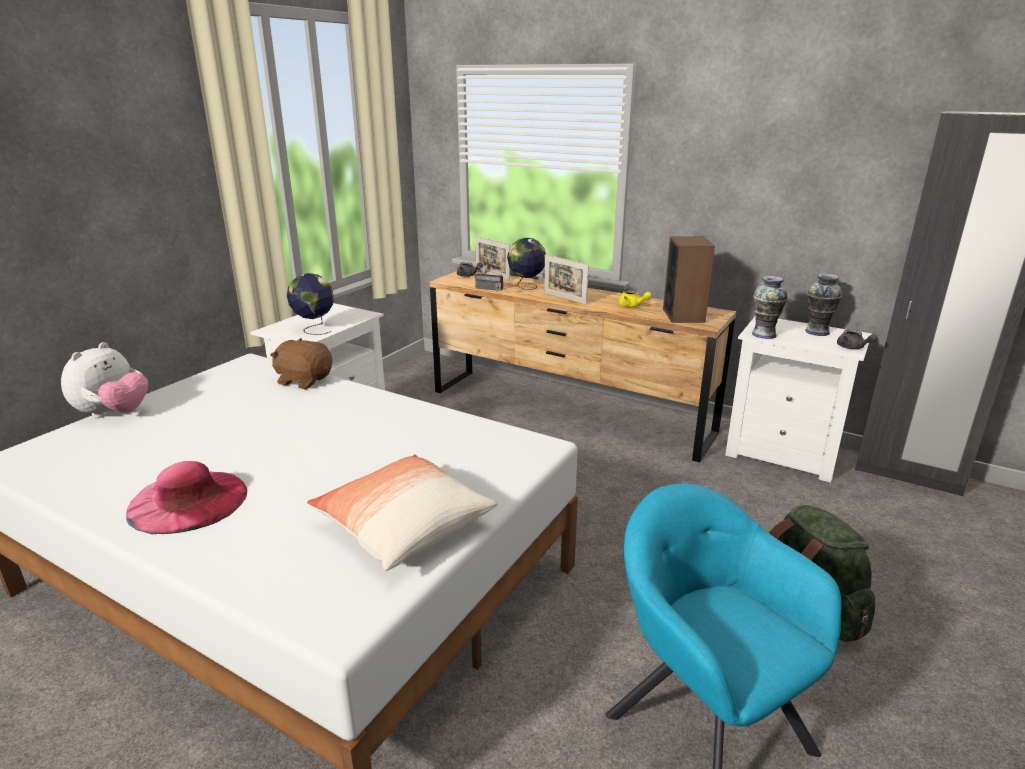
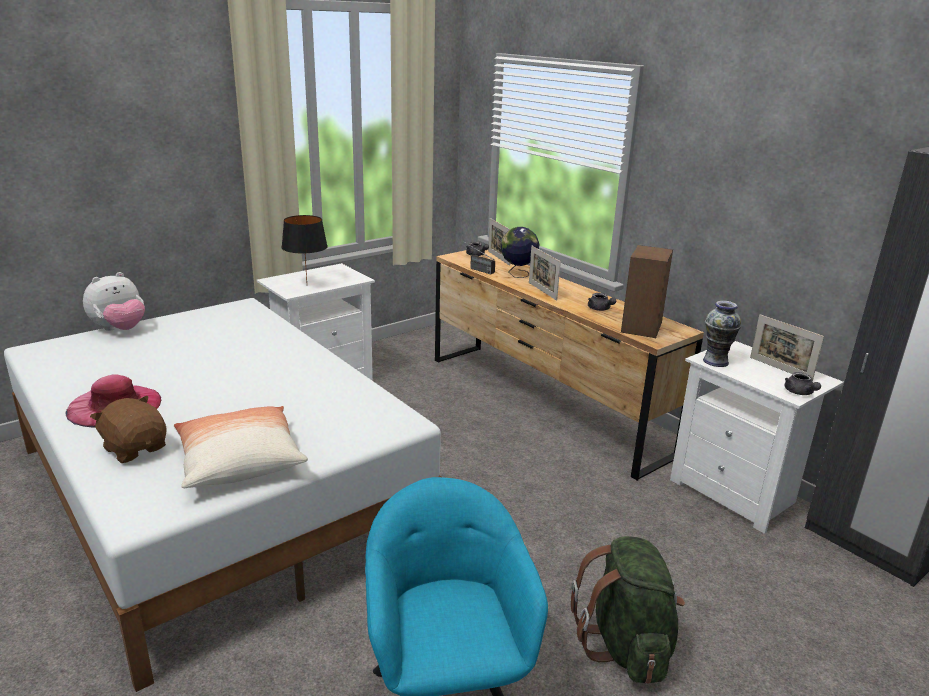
camera: 20 degrees right, 0 degrees up
brown plush toy [270,338,332,389] -> brown plush toy moved to [90,396,167,463]
globe [287,273,334,335] -> black table lamp [281,215,328,282]
yellow teapot [619,290,651,307] -> grey teapot [588,293,616,311]
vase [805,274,842,336] -> picture frame [750,314,824,381]

